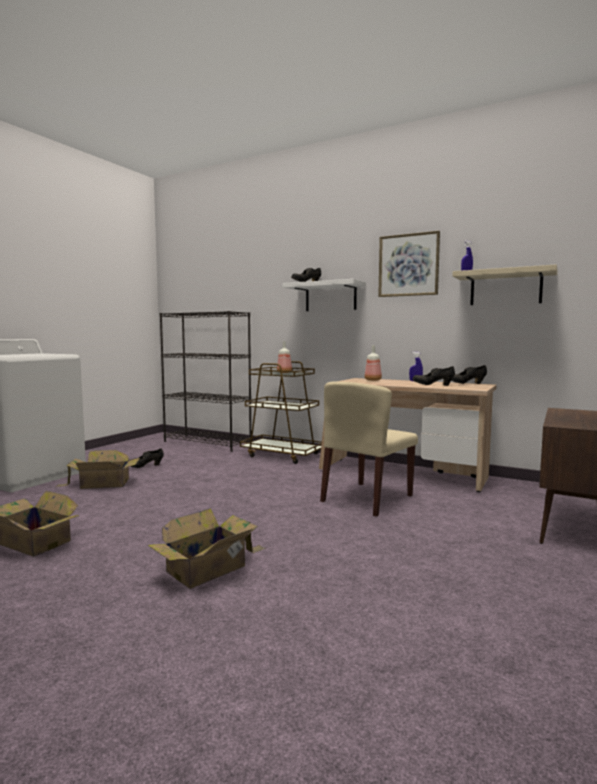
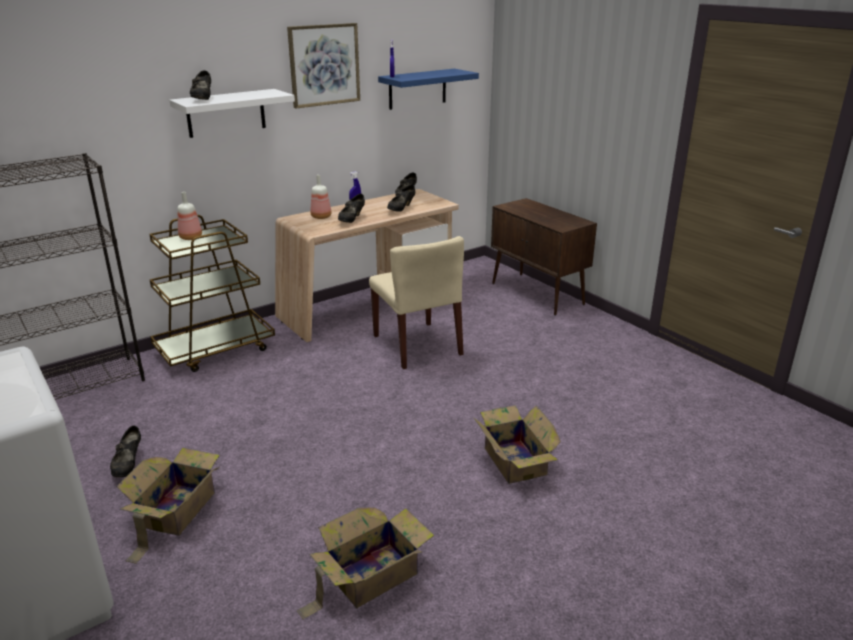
camera: 65 degrees left, 20 degrees up
beige shelf [452,265,557,305] -> blue shelf [378,69,479,110]
none -> black shoe [338,194,365,223]

